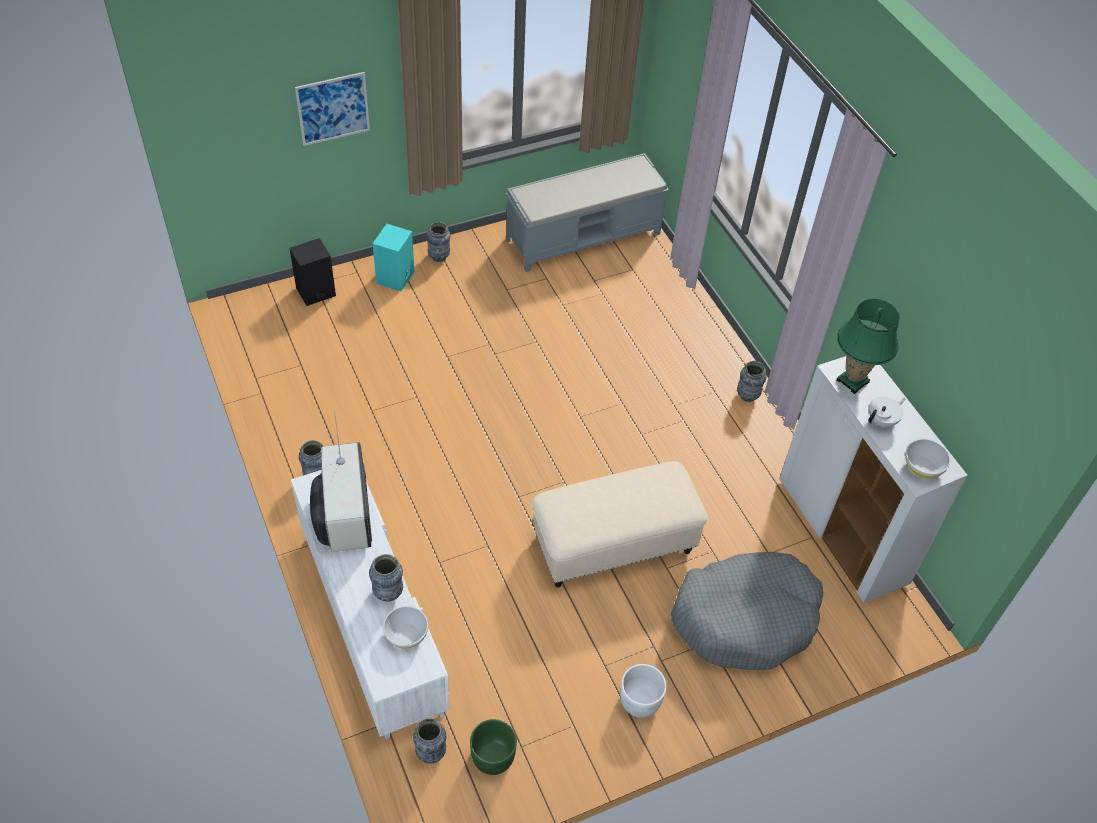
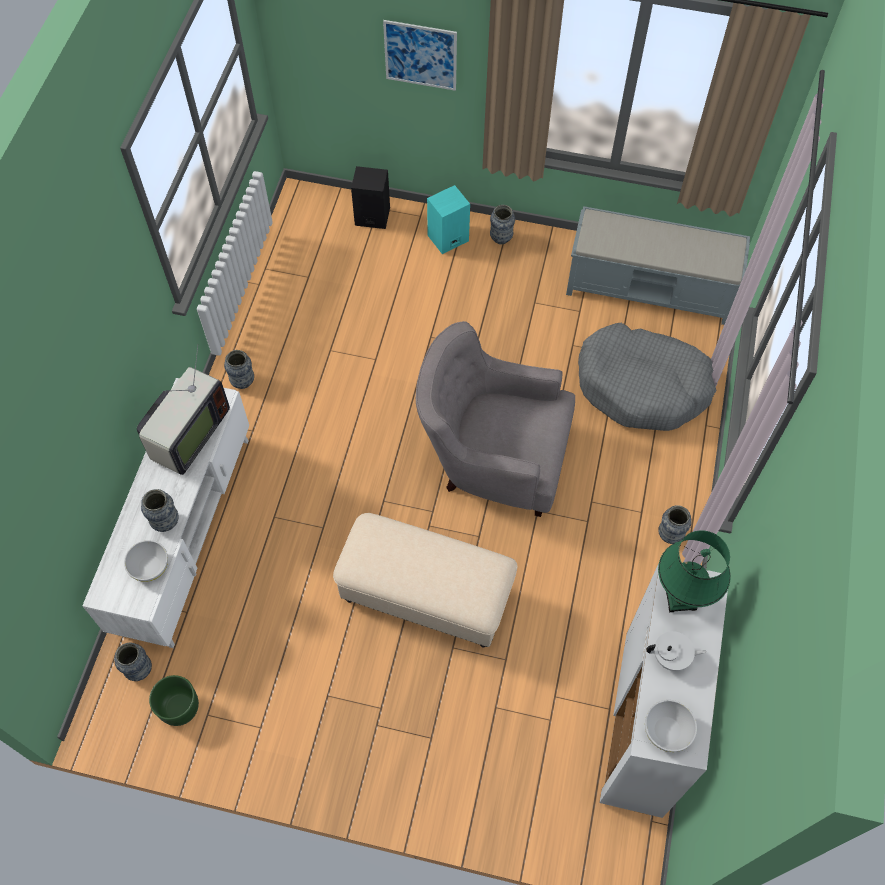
camera: 40 degrees right, 10 degrees up
white planter [620,664,667,718] -> none
grey dog bed [671,552,823,670] -> grey dog bed moved to [578,323,716,431]
none -> grey armchair [416,321,575,517]

